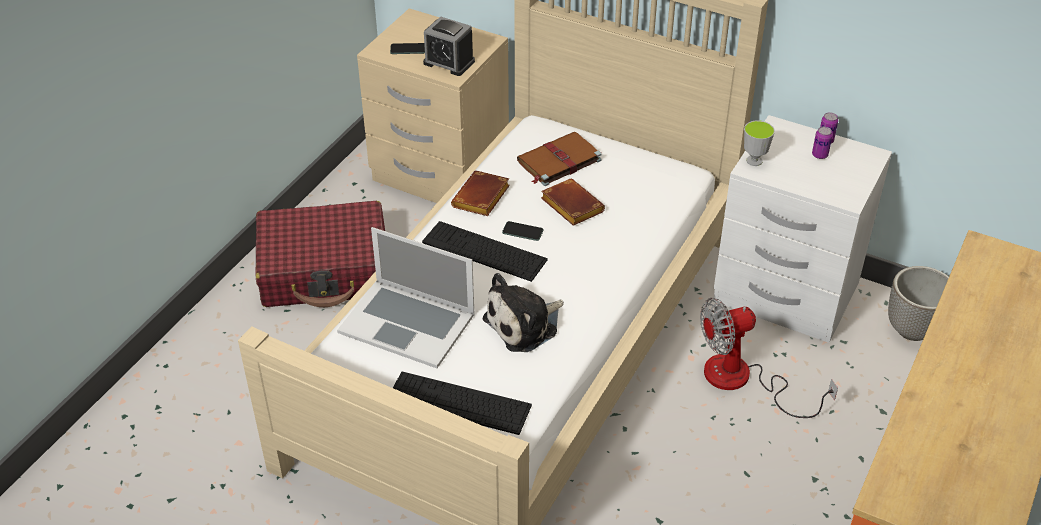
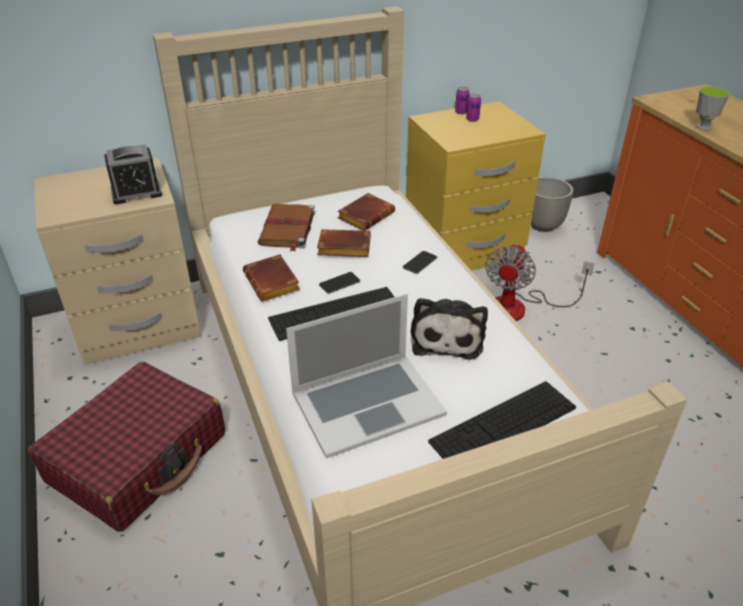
camera: 50 degrees left, 5 degrees down
phone [390,43,425,54] -> phone moved to [403,251,437,274]
white nightstand [713,115,892,343] -> yellow nightstand [406,101,546,271]
cup [744,120,775,166] -> cup moved to [696,86,730,130]
none -> brown book [337,193,395,231]

